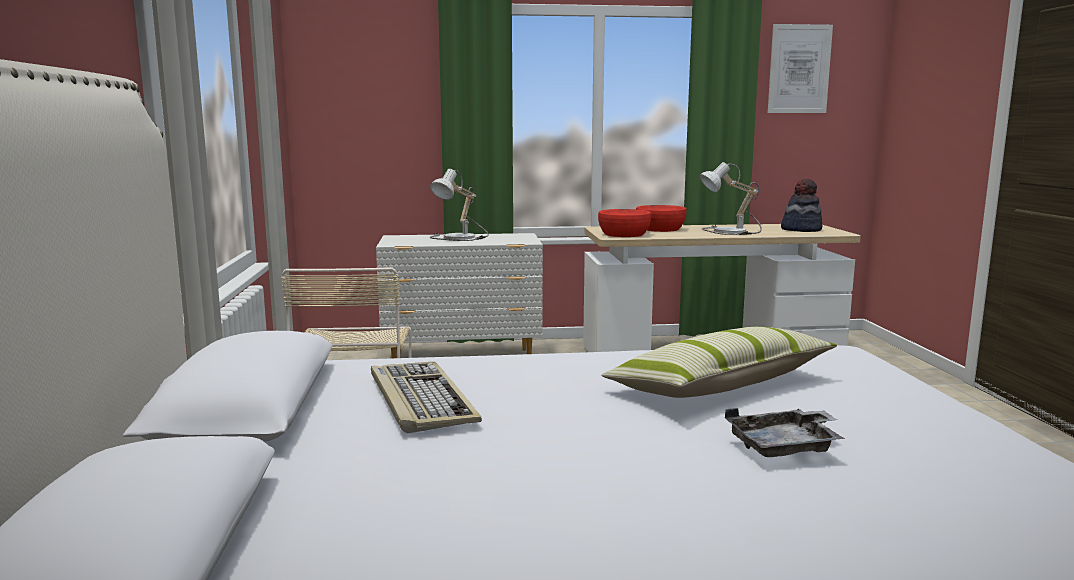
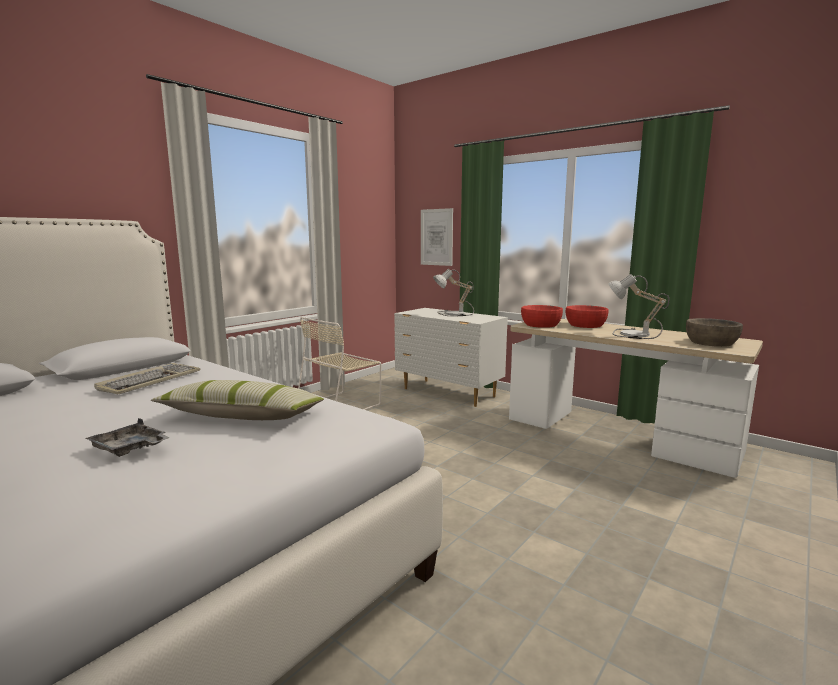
camera: 45 degrees right, 0 degrees up
picture [768,24,833,113] -> picture moved to [421,208,453,266]
hat [781,179,822,232] -> brown bowl [686,318,743,347]

